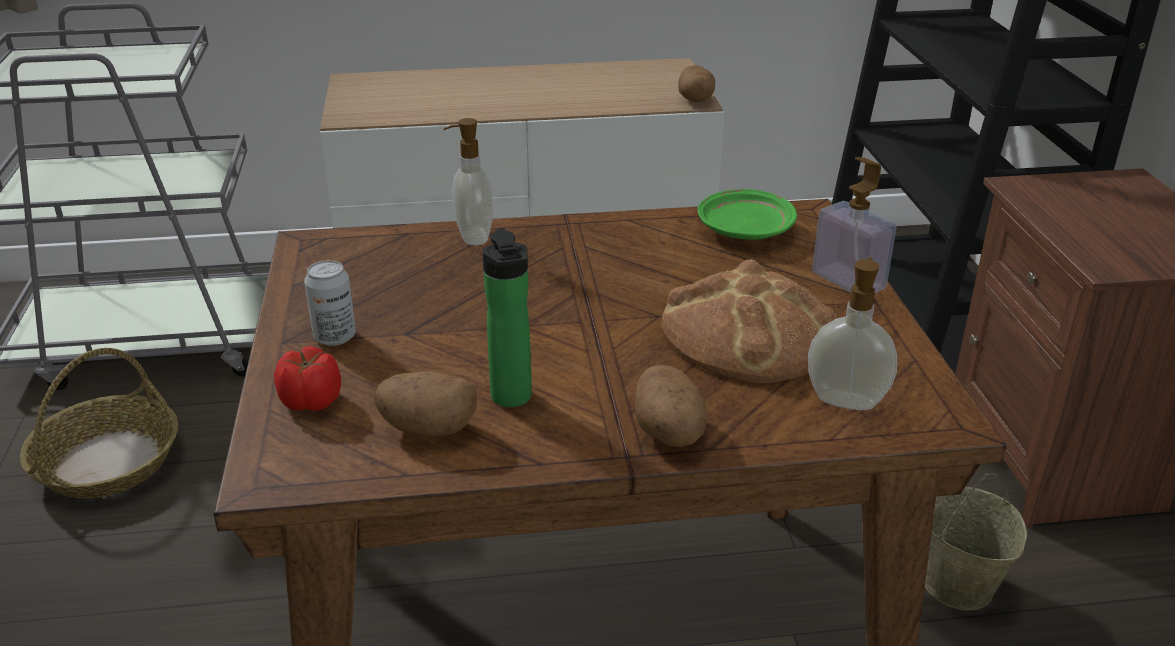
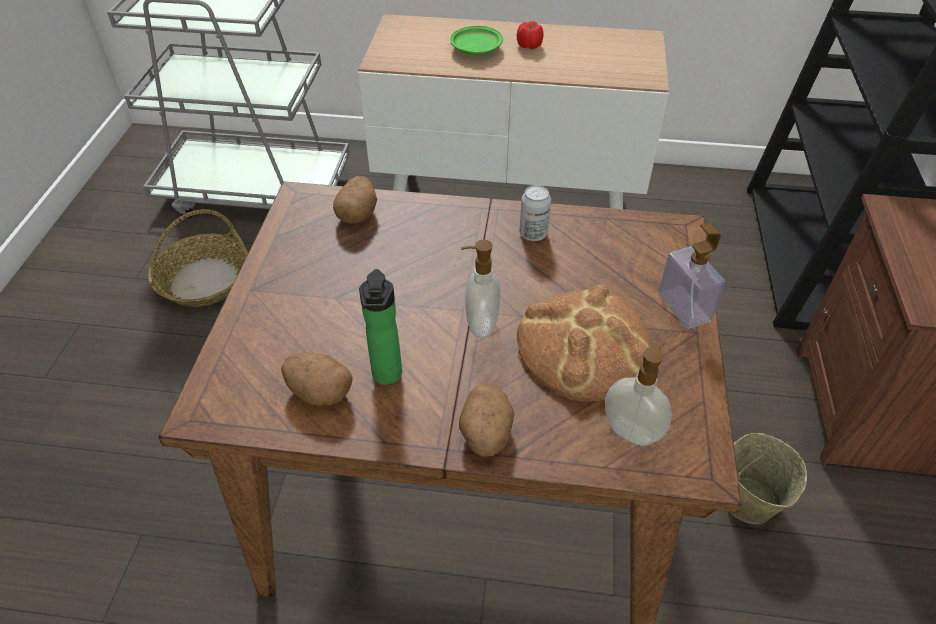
camera: 15 degrees right, 15 degrees up
tomato [274,346,341,411] -> tomato moved to [517,21,544,49]
can [304,260,356,346] -> can moved to [519,185,551,241]
soap dispenser [443,118,493,245] -> soap dispenser moved to [461,240,500,338]
potato [678,65,715,102] -> potato moved to [333,176,377,224]
green plate [698,189,797,240] -> green plate moved to [450,26,503,55]

